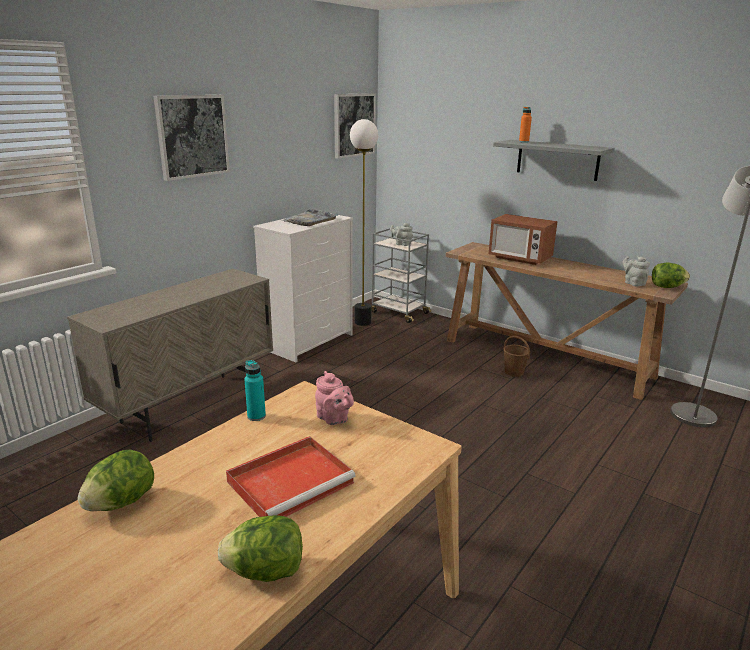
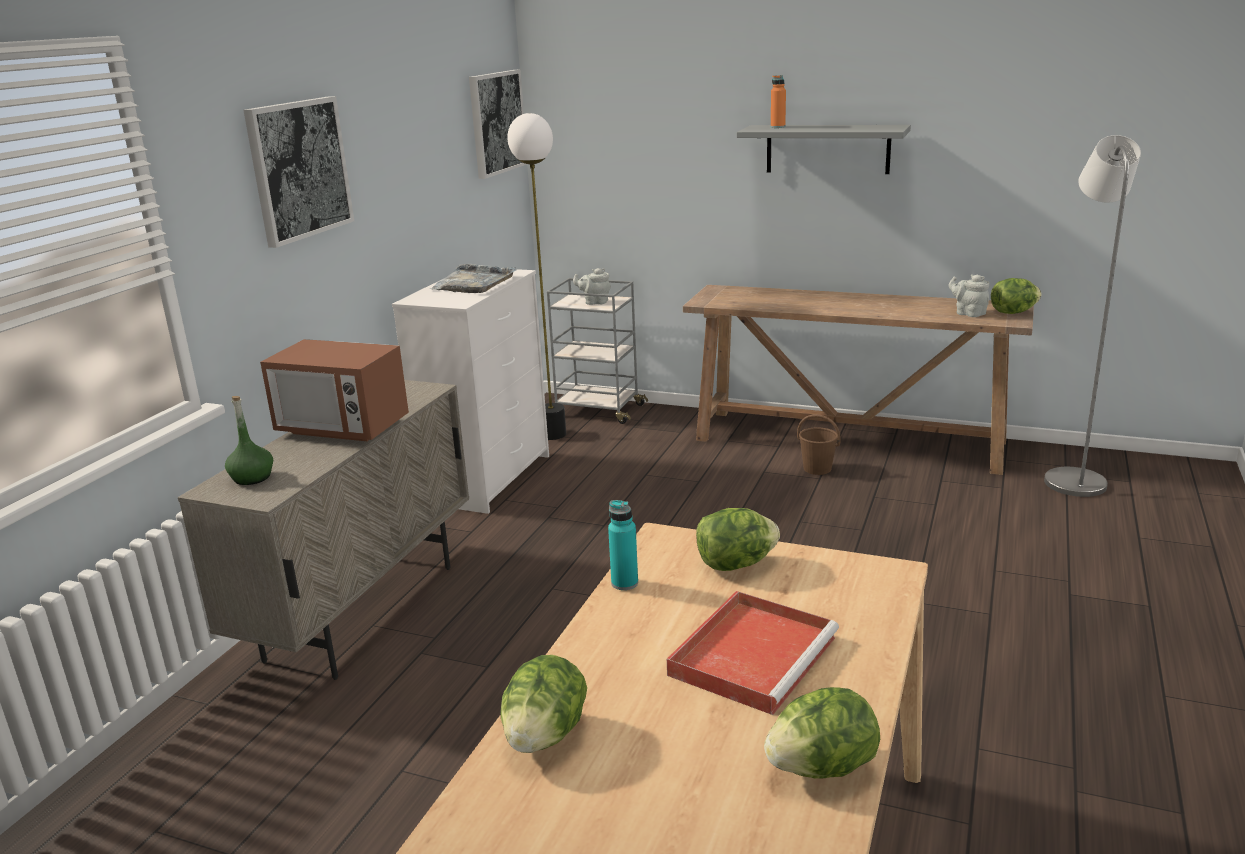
camera: 15 degrees left, 0 degrees up
pink teapot [315,371,354,425] -> lettuce [696,508,780,571]
microwave [489,214,558,265] -> microwave moved to [260,339,409,441]
none -> green bottle [225,396,273,485]

